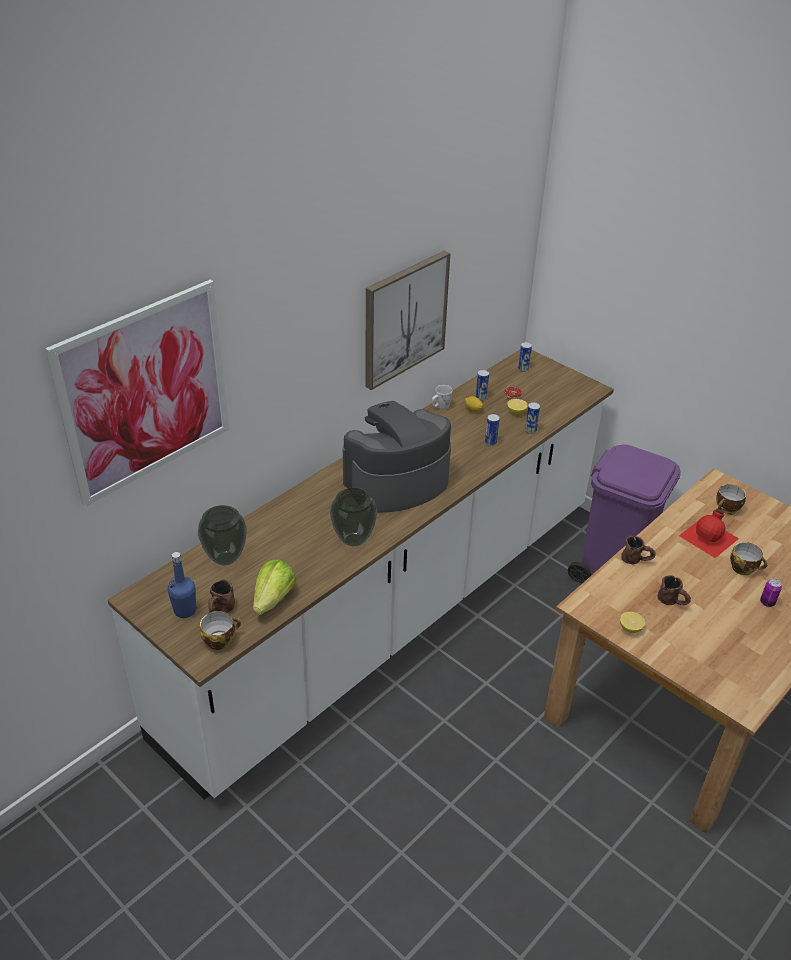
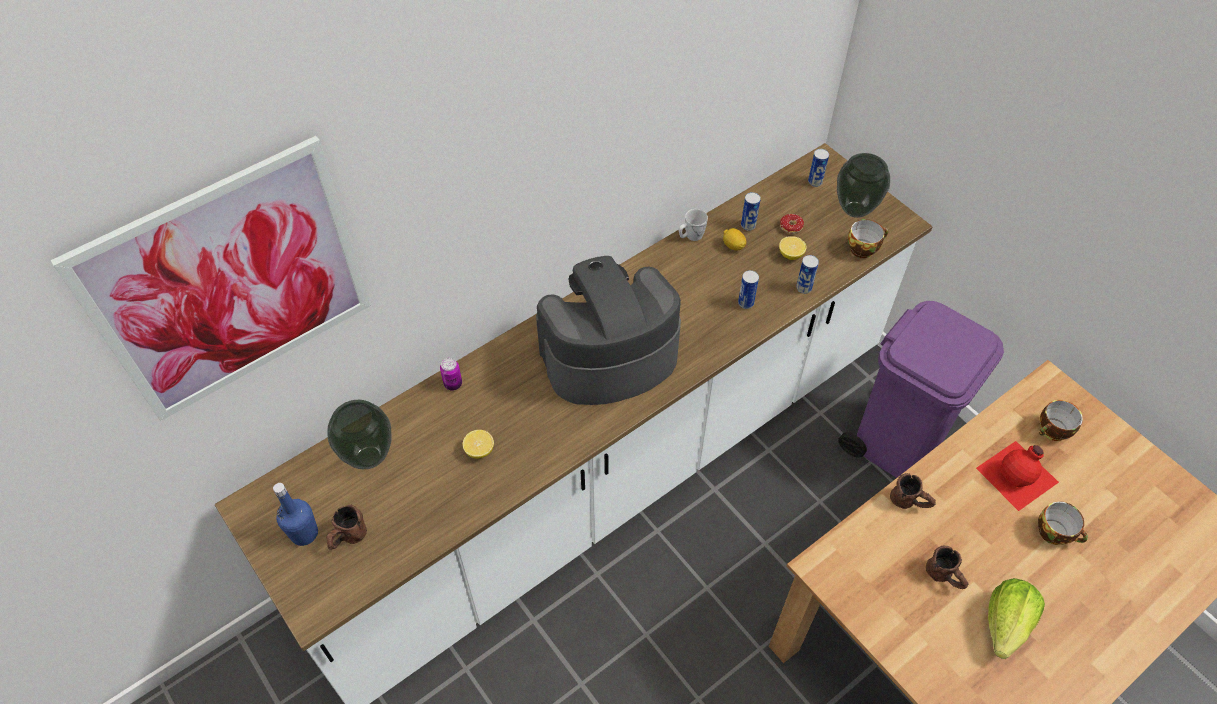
camera: 10 degrees right, 15 degrees up
cup [200,611,241,650] -> cup moved to [848,219,888,258]
lettuce [253,560,296,615] -> lettuce moved to [988,578,1045,659]
vase [330,488,377,546] -> vase moved to [837,153,890,218]
picture [365,251,450,390] -> none
lemon [620,612,645,633] -> lemon moved to [463,430,494,459]
can [760,578,782,607] -> can moved to [440,358,462,391]

